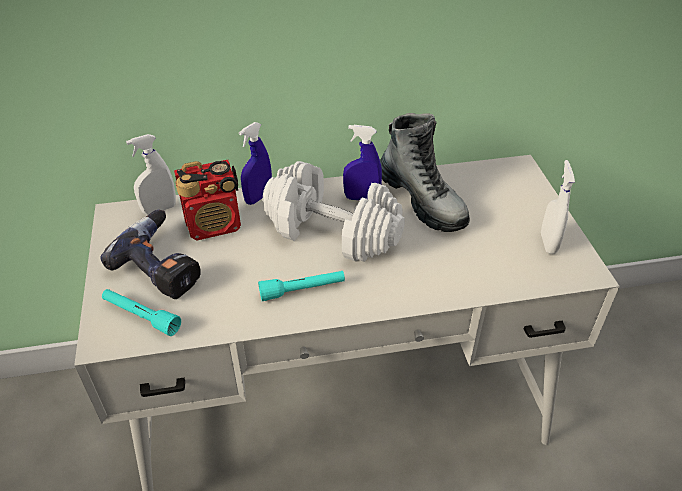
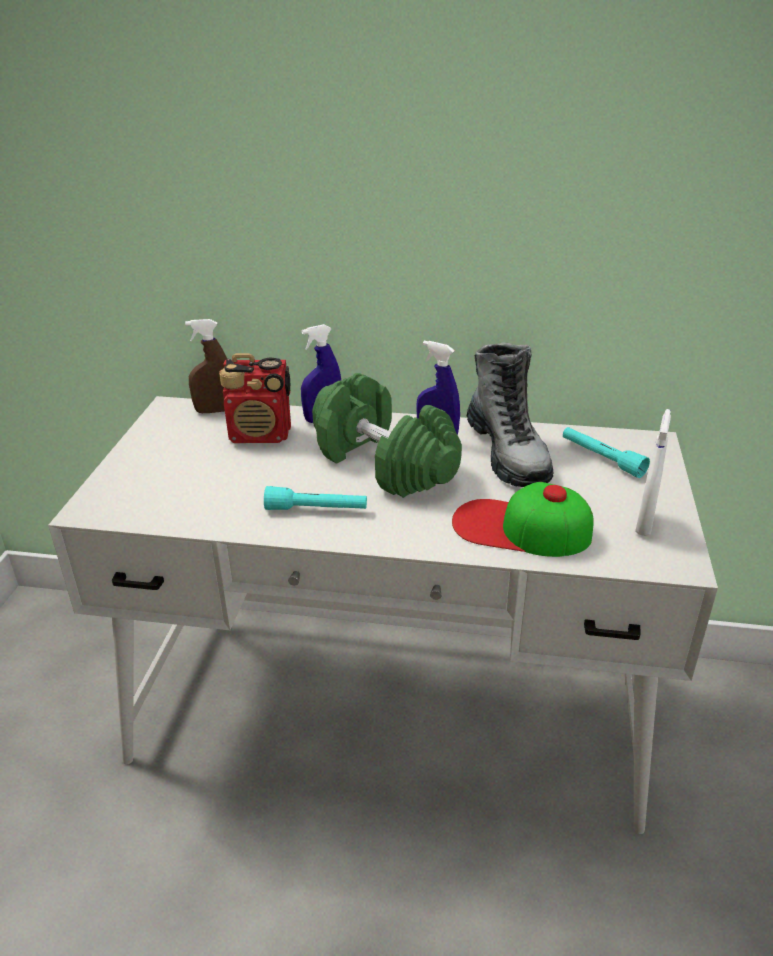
camera: 20 degrees right, 10 degrees down
power drill [100,210,201,299] -> none
turquoise flashlight [102,289,181,336] -> turquoise flashlight moved to [563,427,650,478]
white spray bottle [126,134,176,215] -> brown spray bottle [185,319,227,413]
white dumbbell [263,161,405,262] -> green dumbbell [312,373,462,498]
none -> cap [452,482,594,557]

